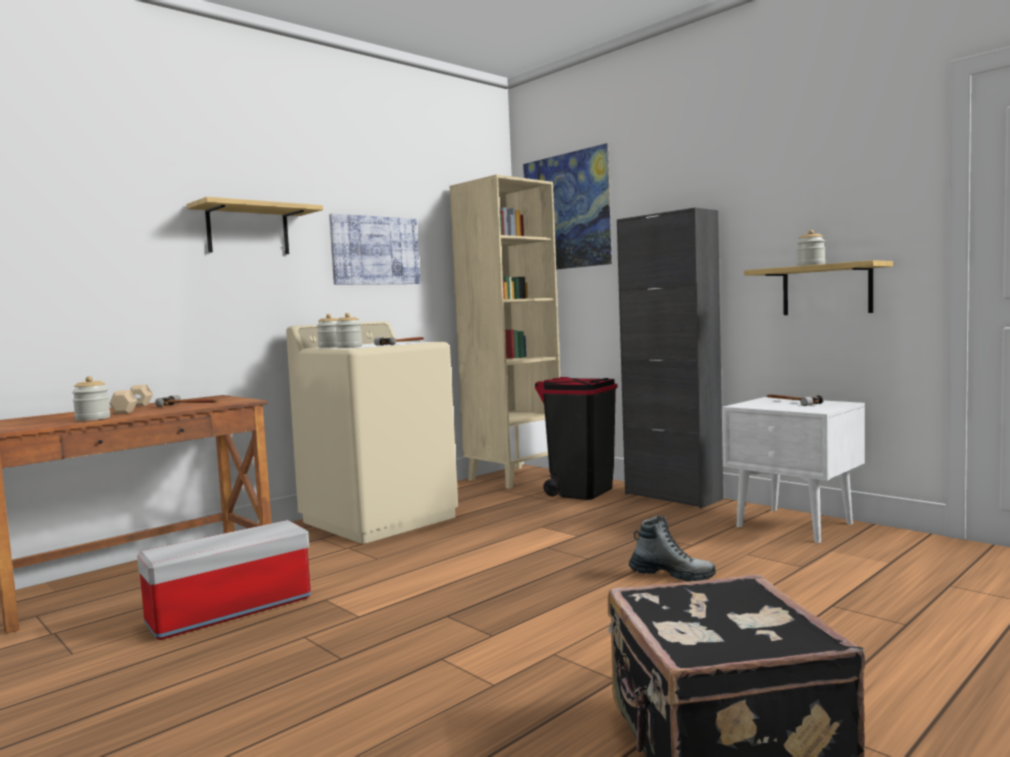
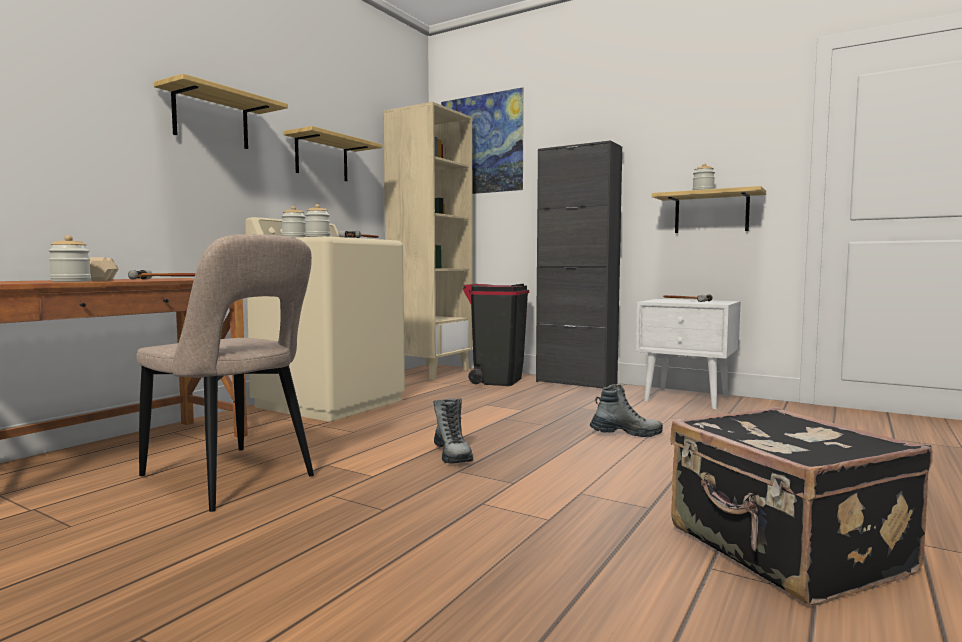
camera: 15 degrees left, 0 degrees up
storage box [137,520,311,640] -> beige chair [136,234,314,512]
picture [329,213,420,285] -> shelf [283,126,382,181]
none -> boot [433,398,473,464]

